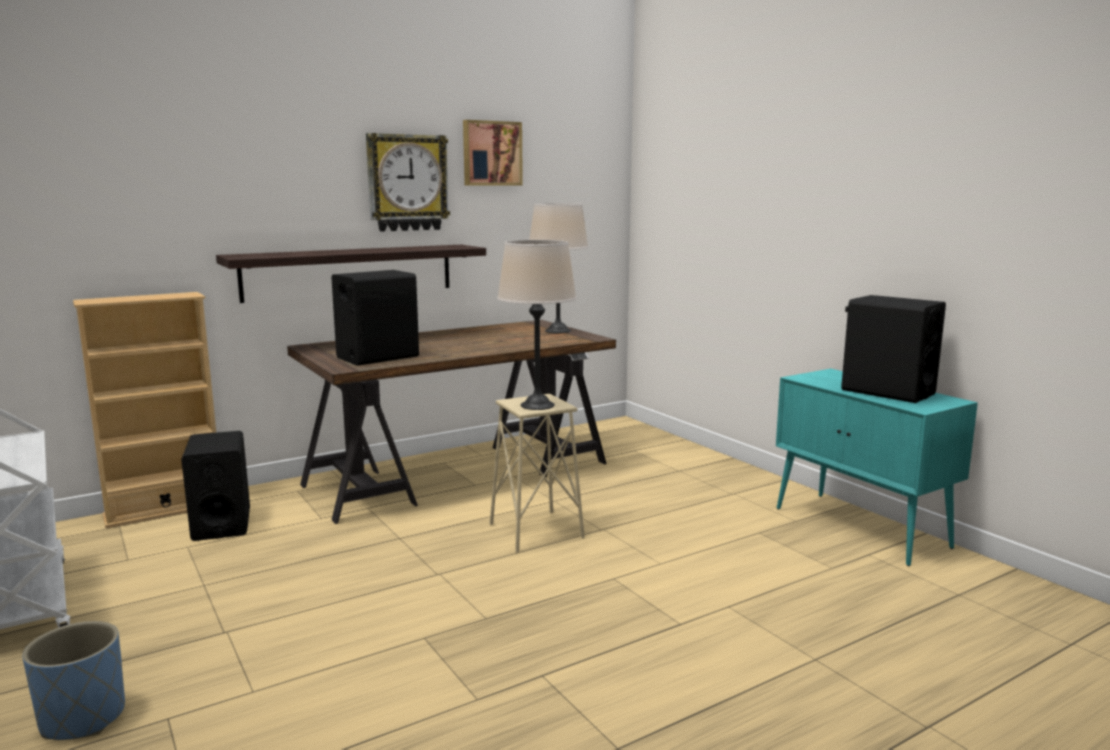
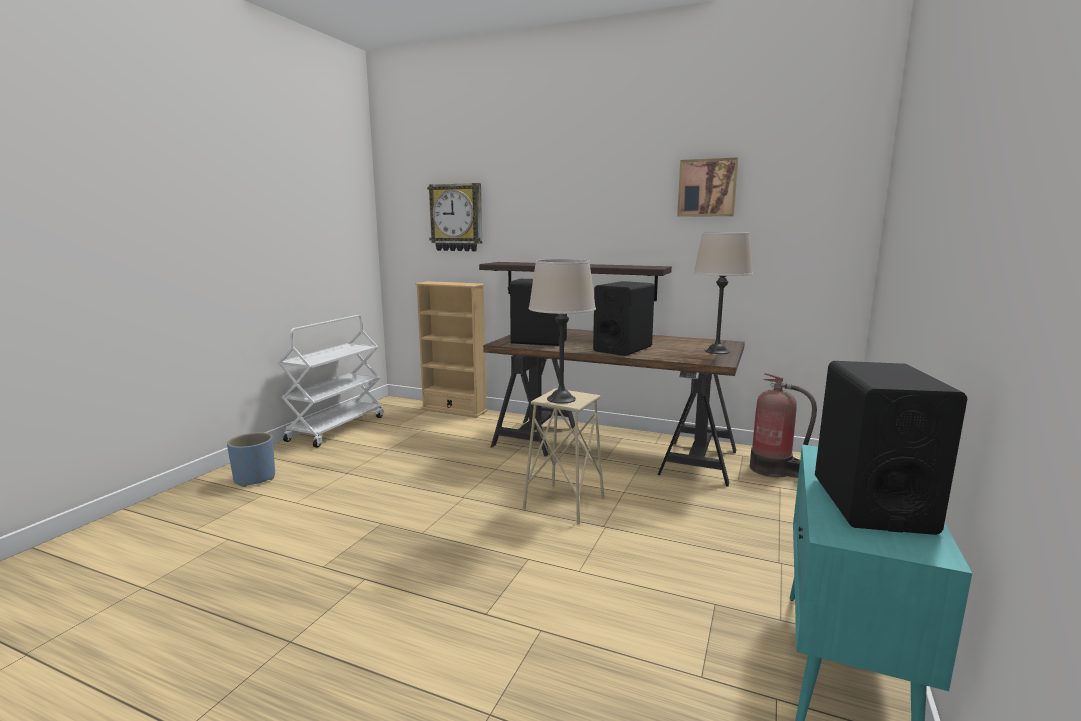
camera: 55 degrees right, 0 degrees up
black speaker [181,431,250,541] -> black speaker moved to [593,281,655,356]
wall clock [366,133,450,232] -> wall clock moved to [427,183,482,251]
none -> fire extinguisher [750,373,817,478]

